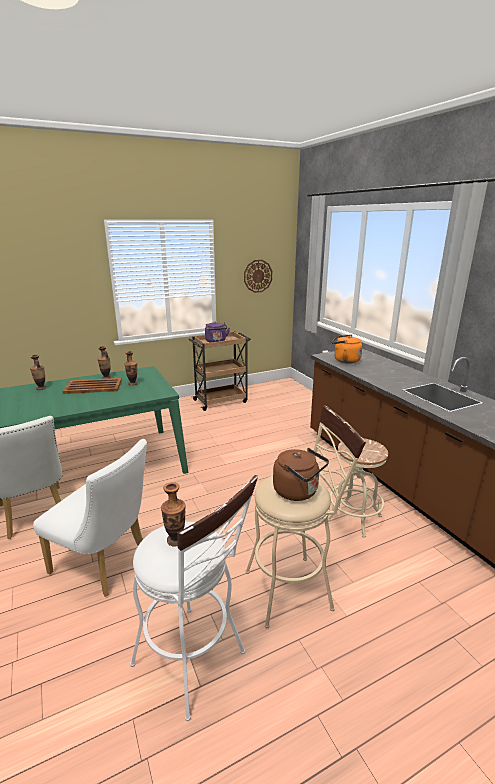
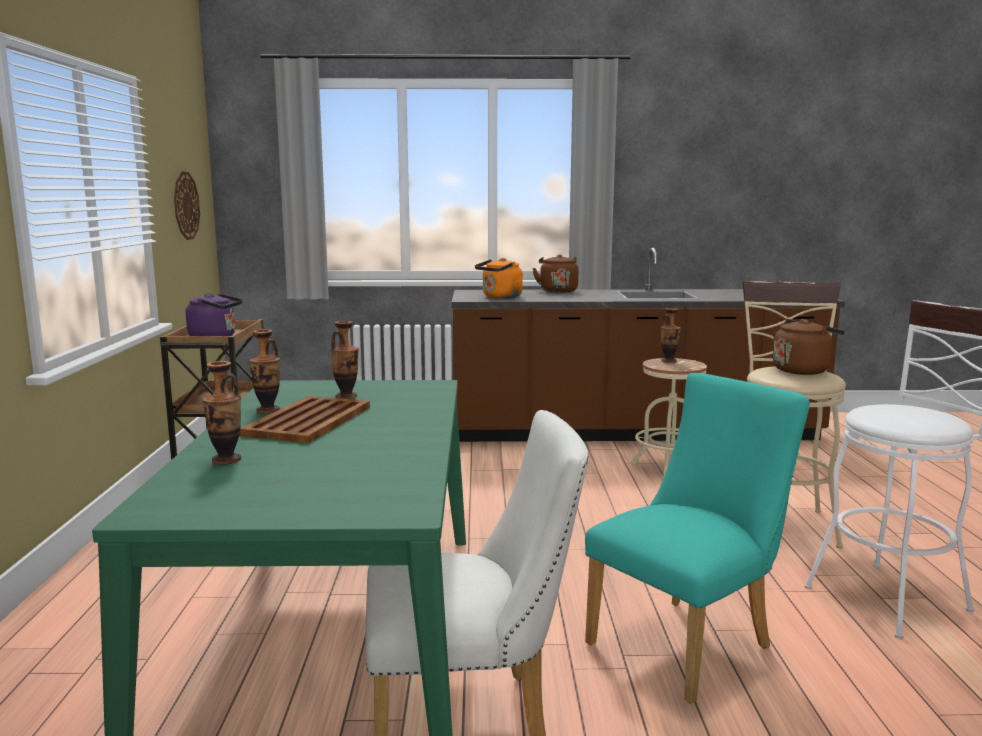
camera: 65 degrees left, 10 degrees down
white chair [33,439,147,597] -> turquoise chair [585,373,810,704]
vase [161,482,185,547] -> vase moved to [661,308,681,363]
none -> brown kettle [532,254,578,293]

